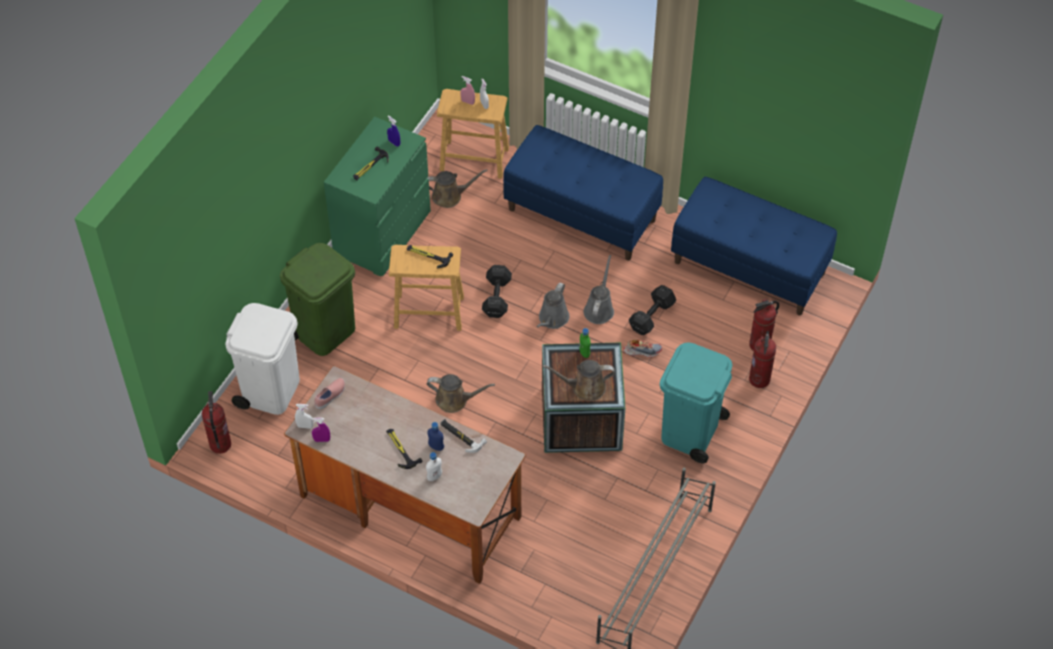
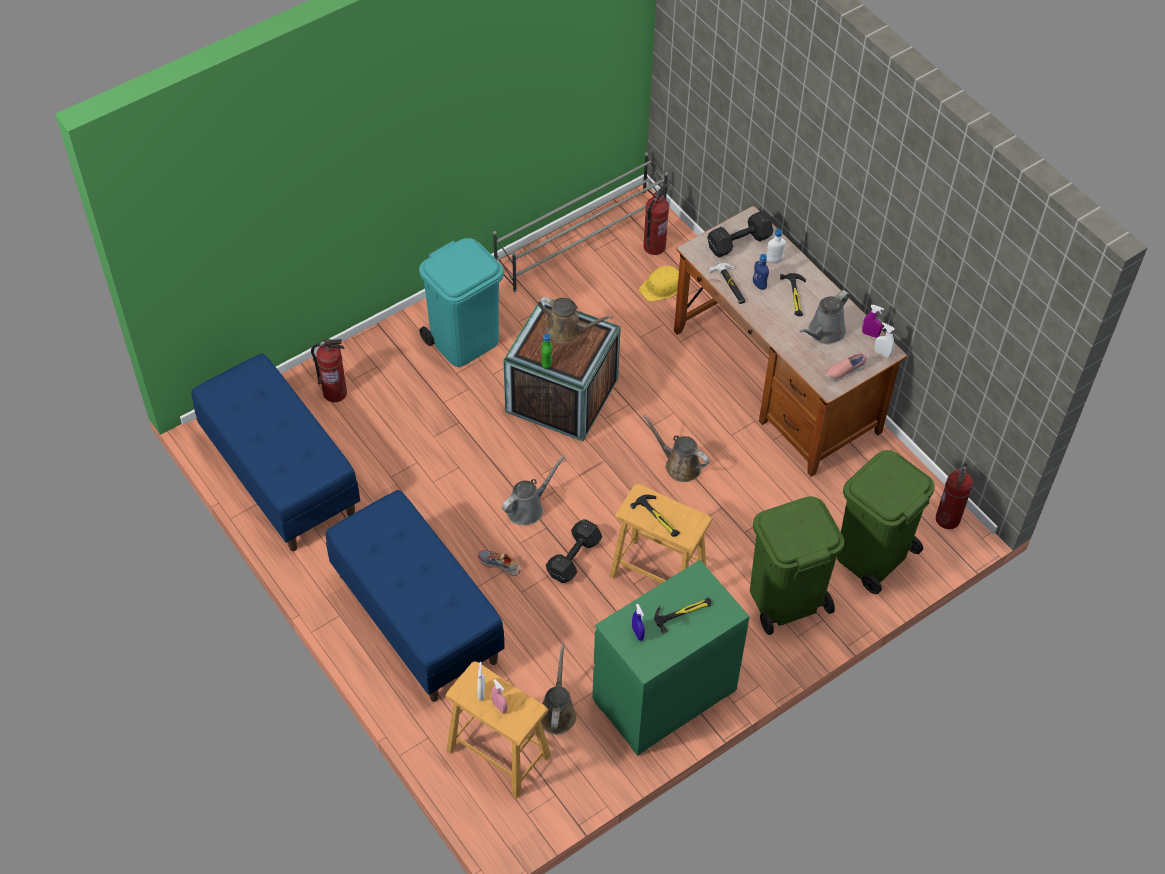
camera: 155 degrees left, 0 degrees up
white trash can [225,303,300,415] -> green trash can [837,450,935,594]
brown watering can [427,169,488,208] -> brown watering can turned 75 degrees clockwise [541,643,577,735]
grey watering can [584,255,614,324] -> grey watering can moved to [799,290,850,344]
shoe [623,339,662,358] -> shoe moved to [478,550,521,576]
black dumbbell [629,285,676,335] -> black dumbbell moved to [707,211,773,257]
fire extinguisher [749,331,776,388] -> fire extinguisher moved to [643,183,669,255]
none -> yellow hard hat [639,266,679,302]

